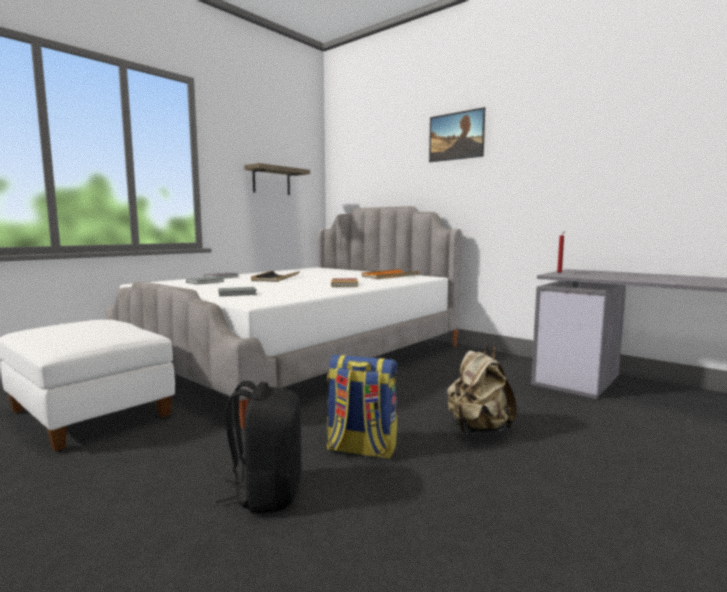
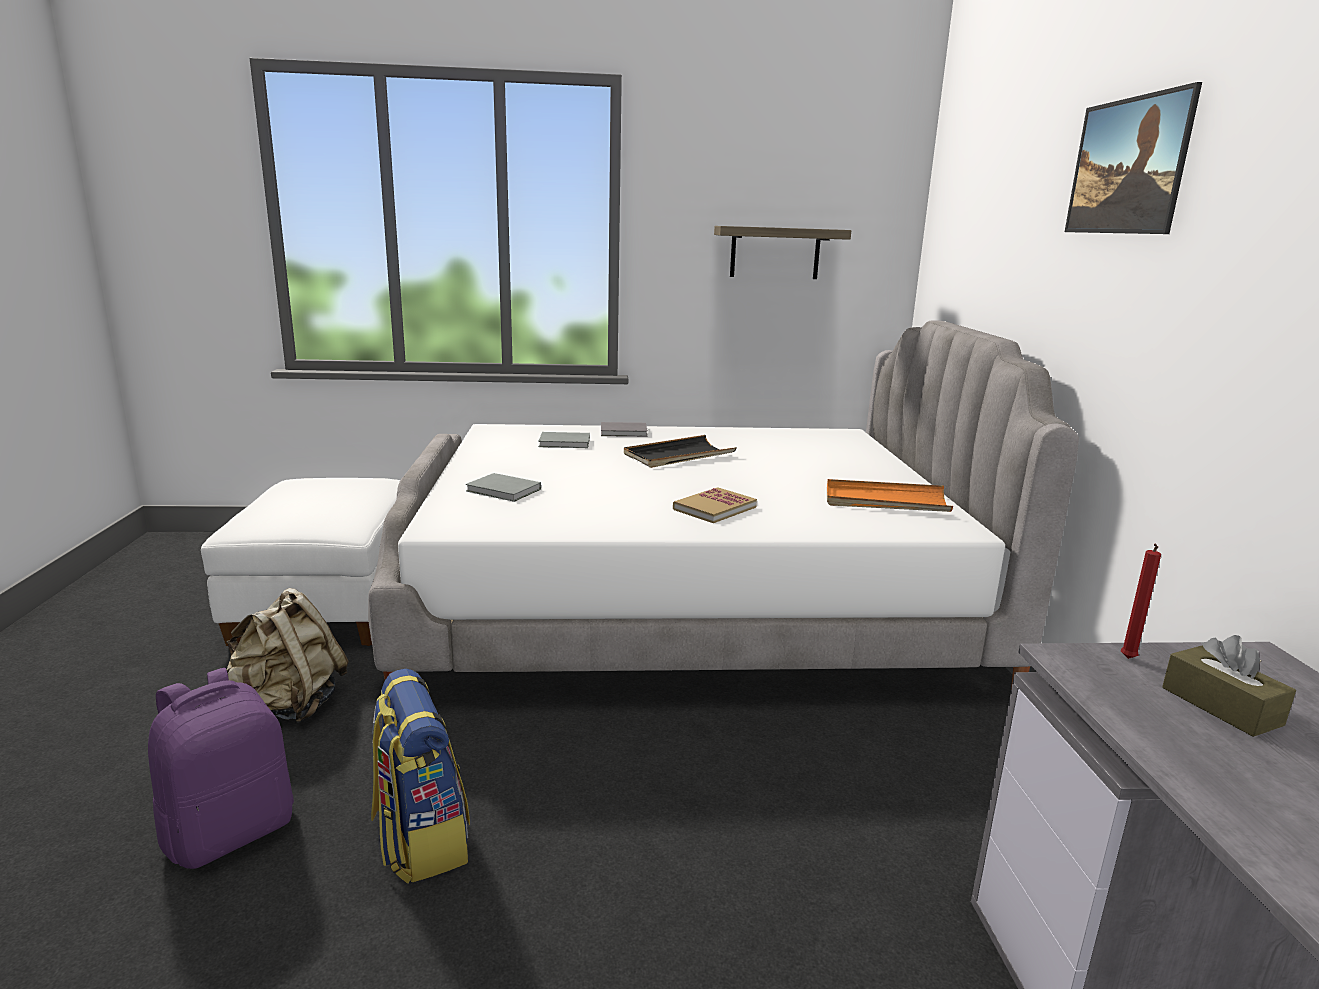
camera: 45 degrees right, 10 degrees up
black backpack [216,381,301,513] -> purple backpack [148,668,294,869]
beige backpack [447,346,517,435] -> beige backpack moved to [226,588,349,722]
none -> brown tissue box [1162,635,1296,737]

